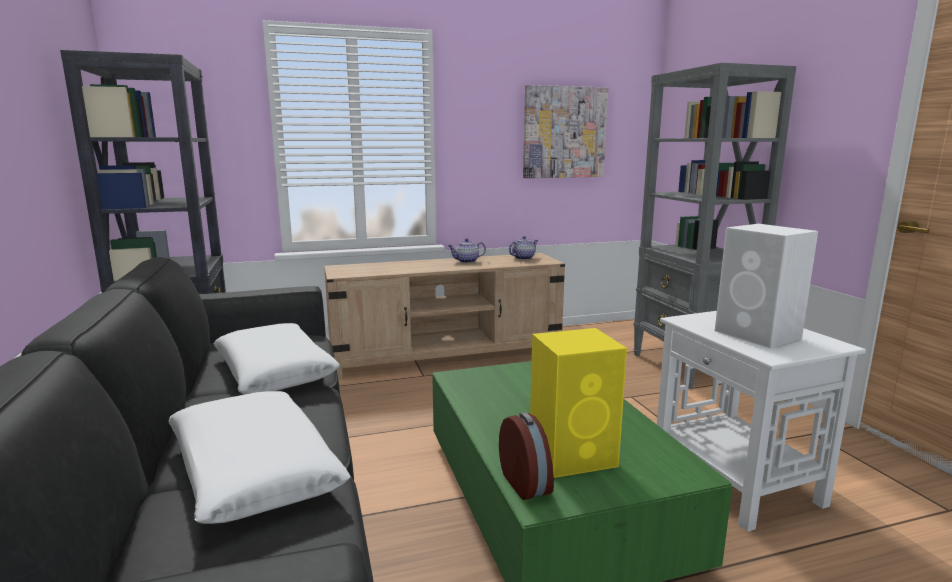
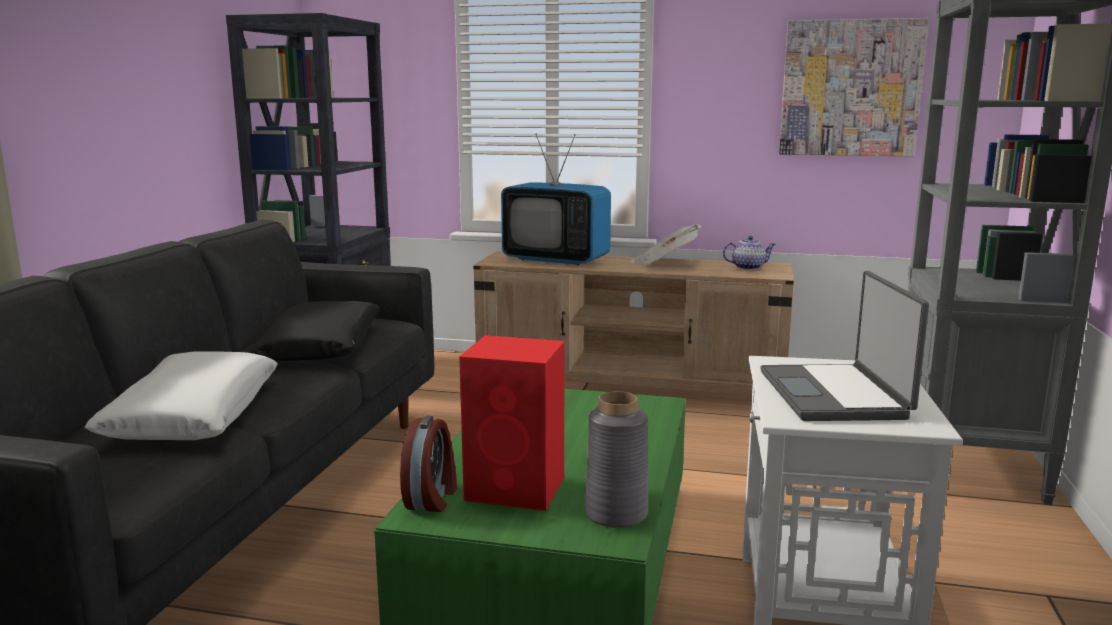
camera: 30 degrees right, 0 degrees up
white pillow [214,323,340,394] -> black pillow [249,301,380,361]
teapot [448,238,486,263] -> newspaper [630,224,702,265]
yellow speaker [530,328,627,478] -> red speaker [459,335,565,511]
white speaker [715,224,818,348] -> laptop [761,271,929,421]
none -> television [501,134,611,266]
none -> grey vase [584,391,648,528]

